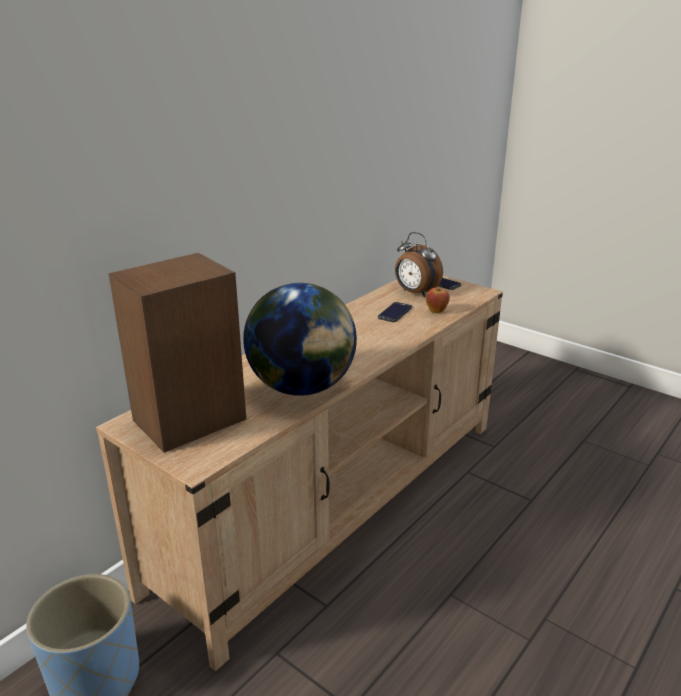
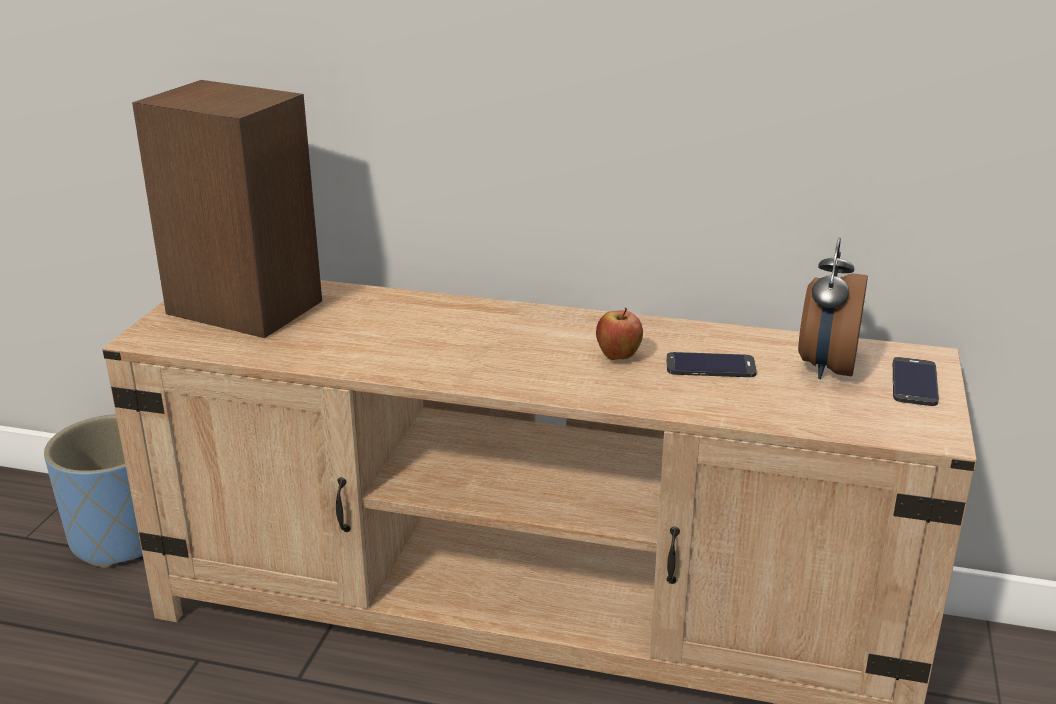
camera: 65 degrees right, 0 degrees up
globe [243,283,357,396] -> none
apple [426,285,450,313] -> apple moved to [596,308,643,360]

